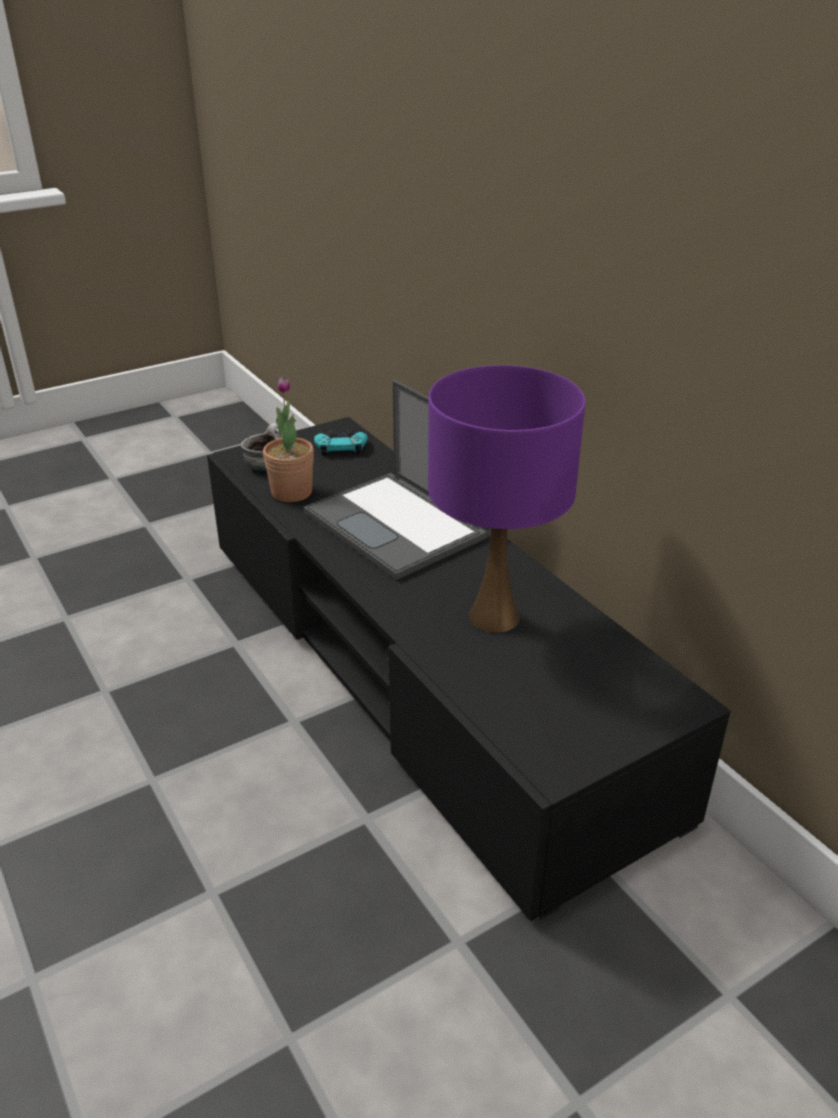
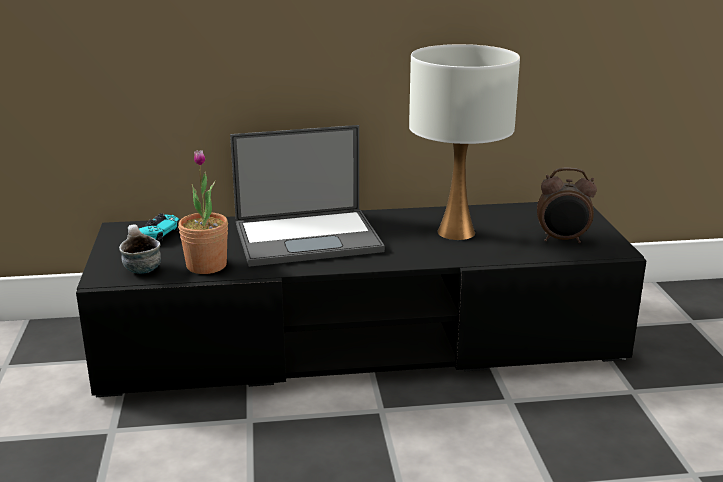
camera: 65 degrees left, 10 degrees down
purple table lamp [428,365,585,633] -> white table lamp [409,44,520,240]
none -> alarm clock [537,167,597,243]

